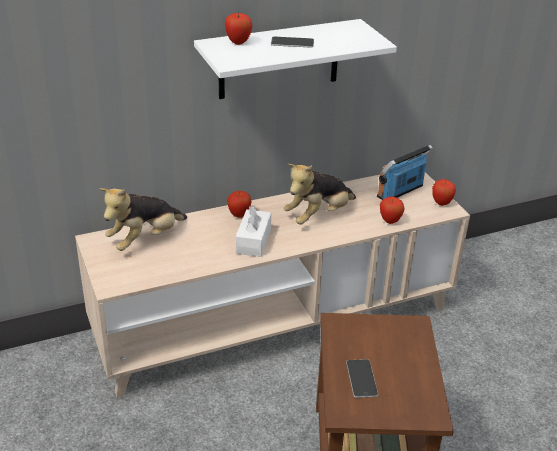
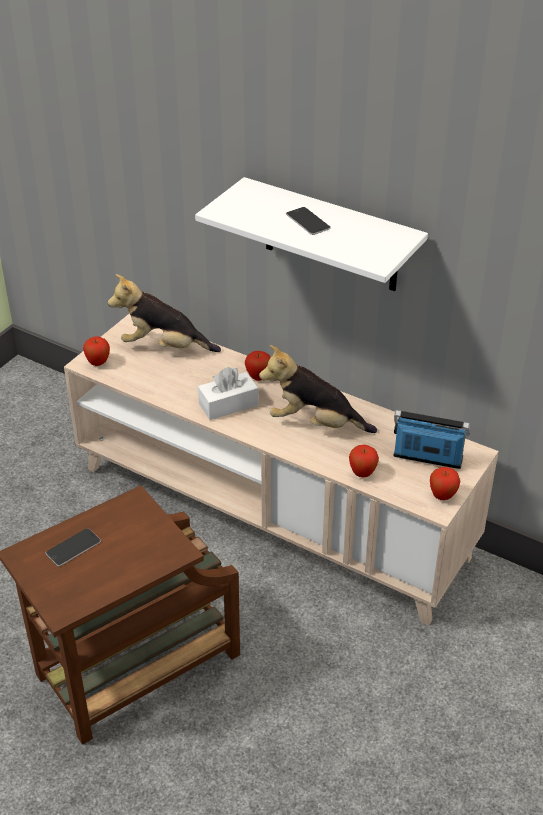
camera: 55 degrees right, 5 degrees up
apple [225,13,253,45] -> apple moved to [83,336,110,366]

